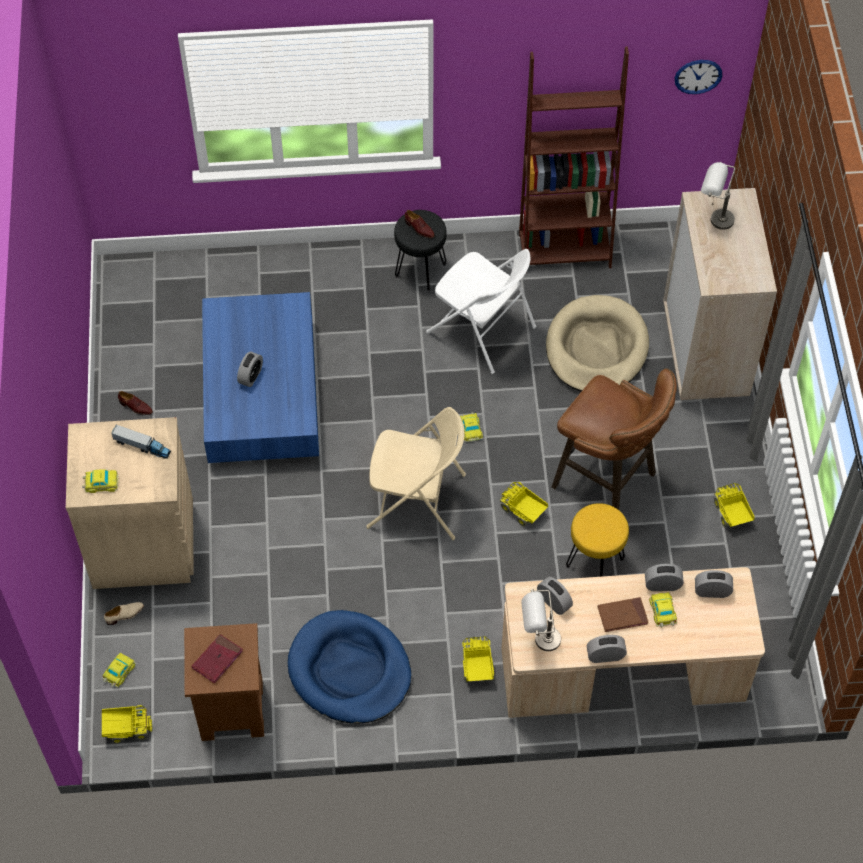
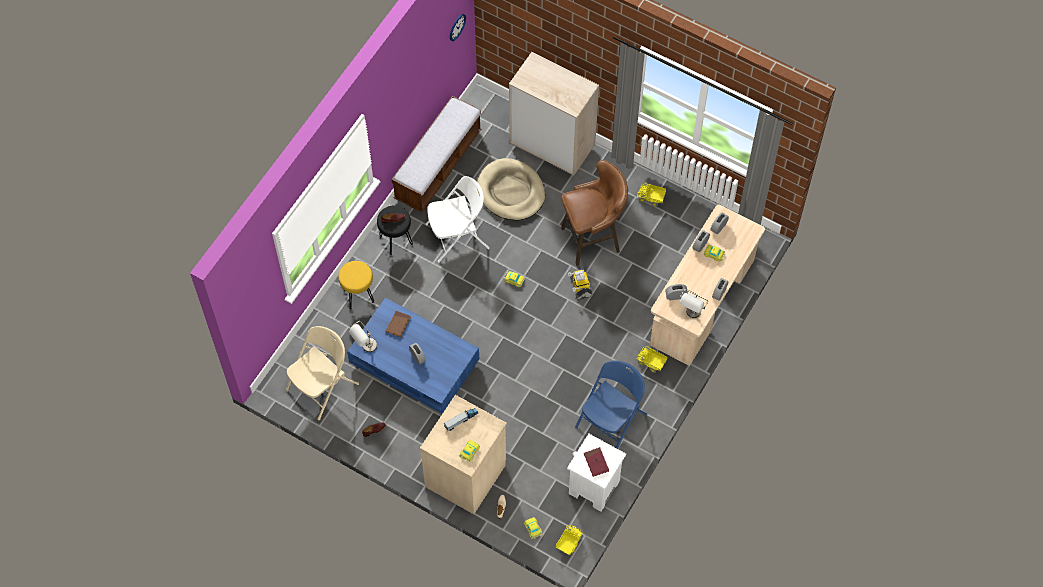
camera: 55 degrees left, 5 degrees up
brown nightstand [184,623,264,741] -> white nightstand [567,434,626,512]
blue dog bed [288,610,411,724] -> blue chair [575,360,647,449]
beige chair [366,407,466,540] -> beige chair moved to [286,326,359,421]
toy truck [500,482,548,526] -> toy robot [568,270,592,300]
brown bookcase [519,46,629,268] -> bench [391,96,481,213]
yellow stool [566,503,629,577] -> yellow stool moved to [338,261,374,310]
brown book [598,597,648,632] -> brown book moved to [386,311,411,337]
grey table lamp [701,162,736,230] -> grey table lamp moved to [349,321,377,352]

